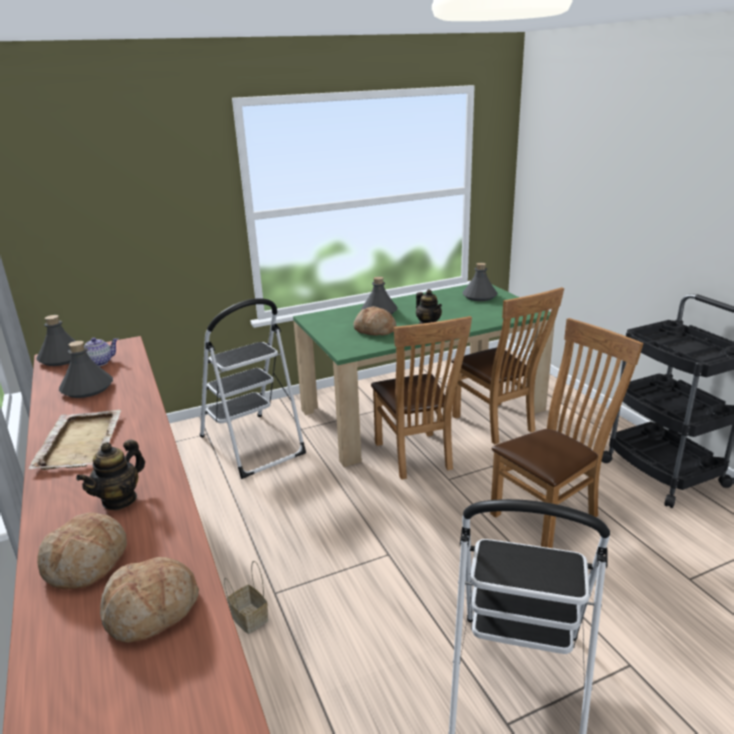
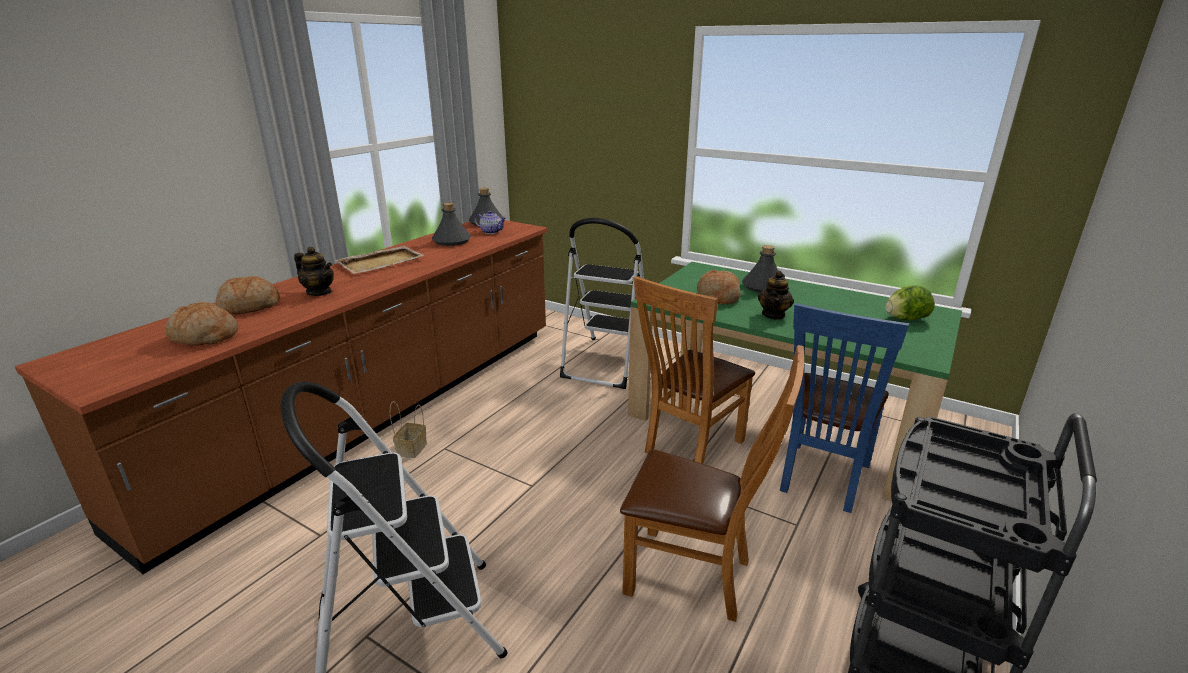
camera: 55 degrees right, 0 degrees up
teapot [76,440,145,510] -> teapot turned 150 degrees counterclockwise [294,247,334,296]
brown chair [451,287,564,444] -> blue chair [780,303,909,513]
grey bottle [462,263,498,301] -> lettuce [885,285,935,320]

